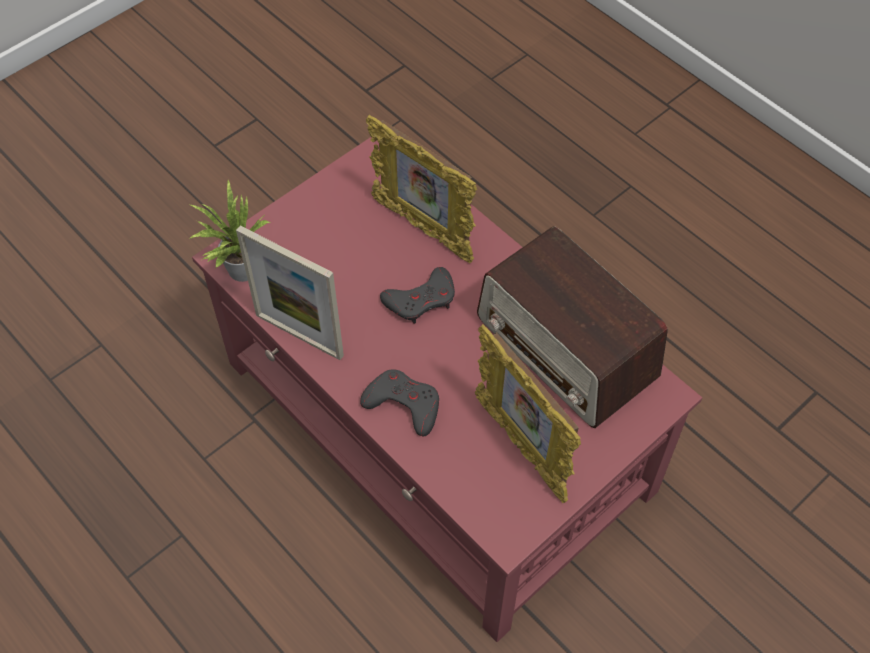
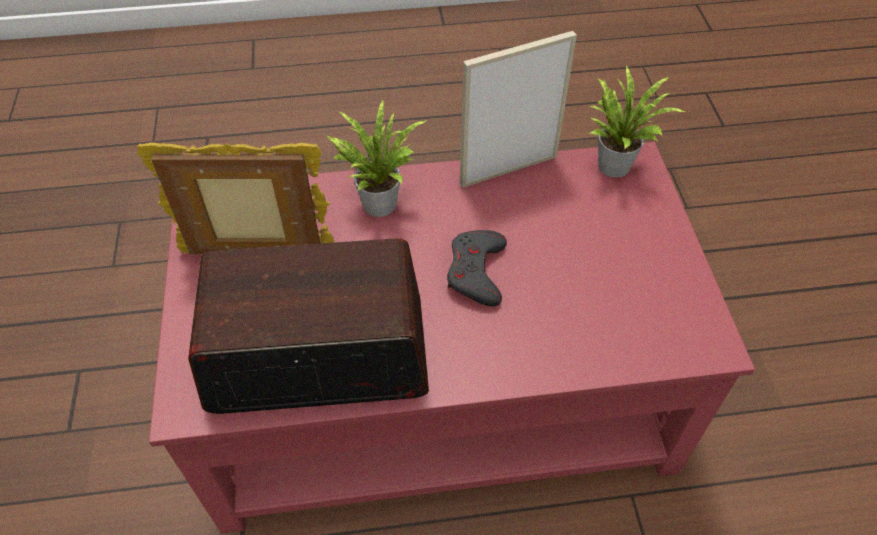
camera: 125 degrees right, 5 degrees down
grey game controller [360,369,439,436] -> potted plant [326,100,427,217]
picture frame [366,115,477,263] -> none

